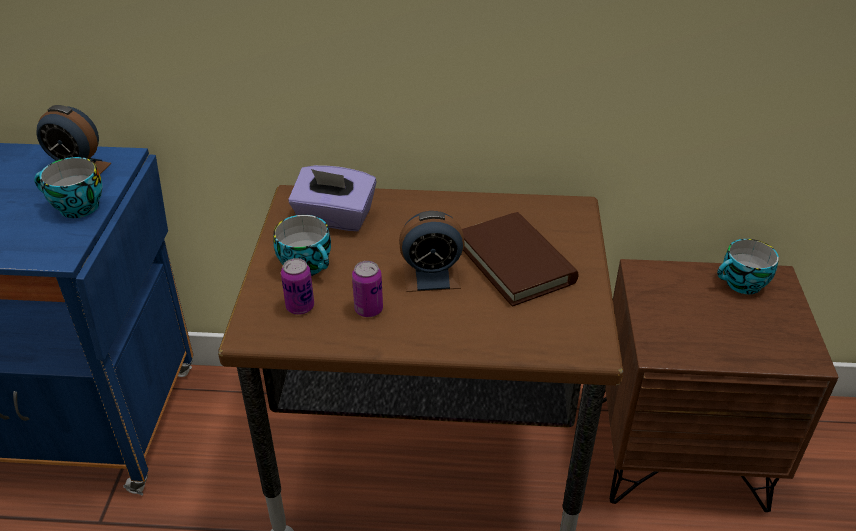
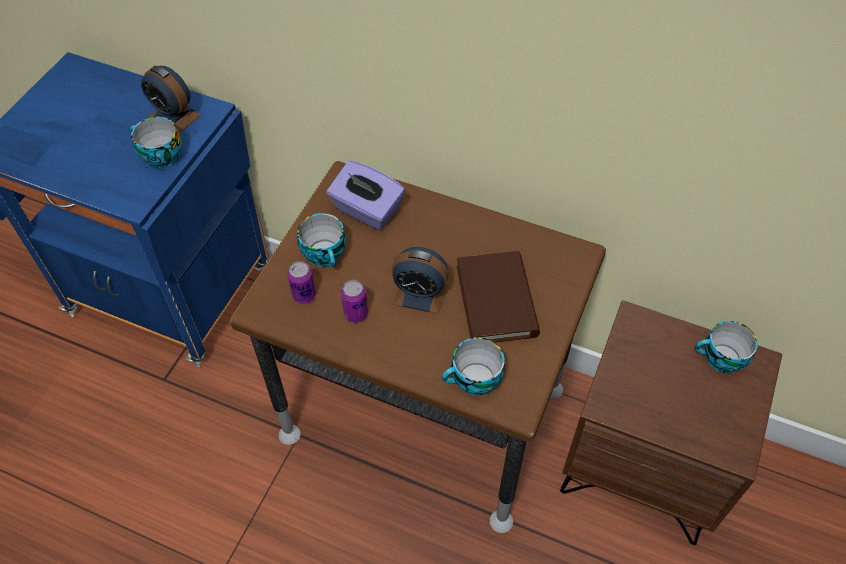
camera: 20 degrees right, 15 degrees up
none -> cup [442,337,505,396]

